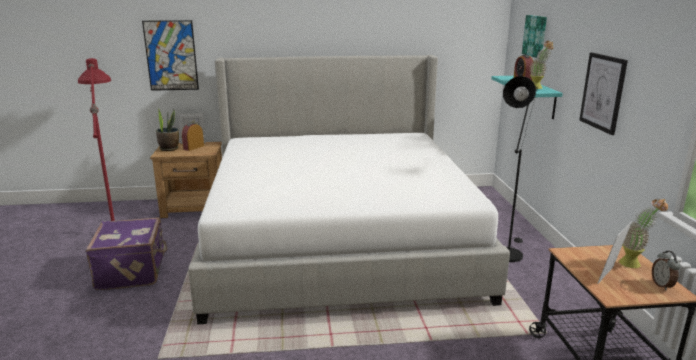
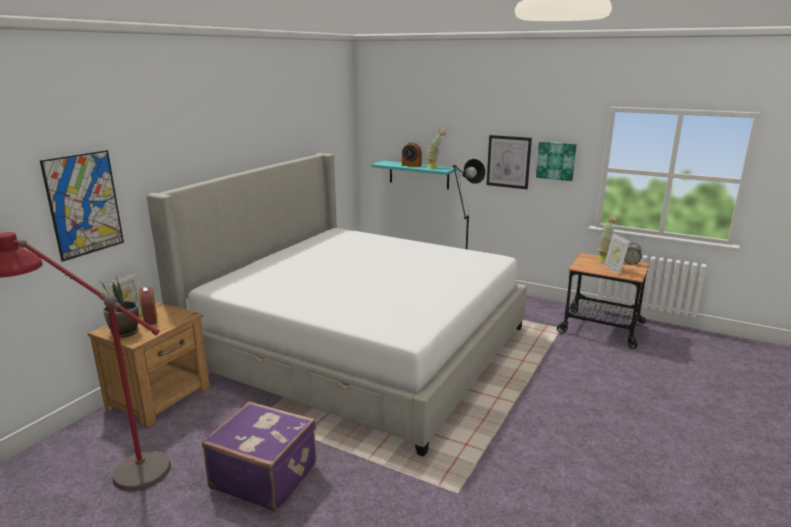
camera: 55 degrees left, 0 degrees up
picture [522,15,547,58] -> picture moved to [536,141,577,181]

